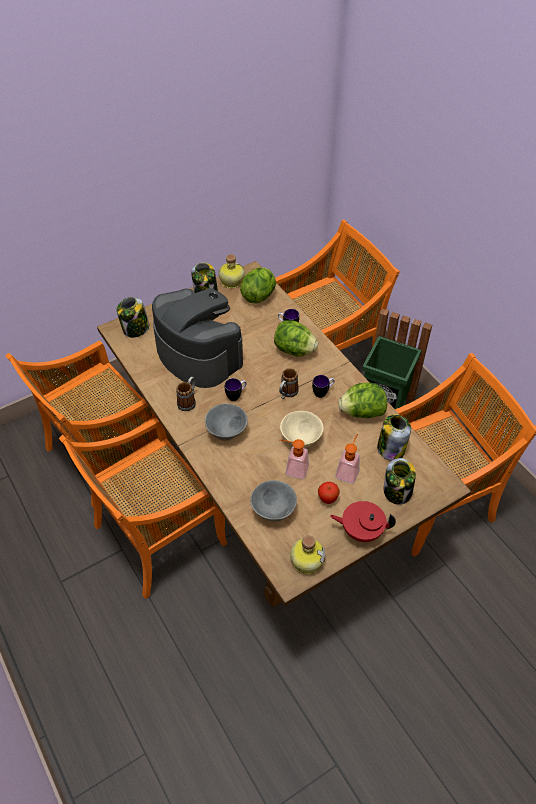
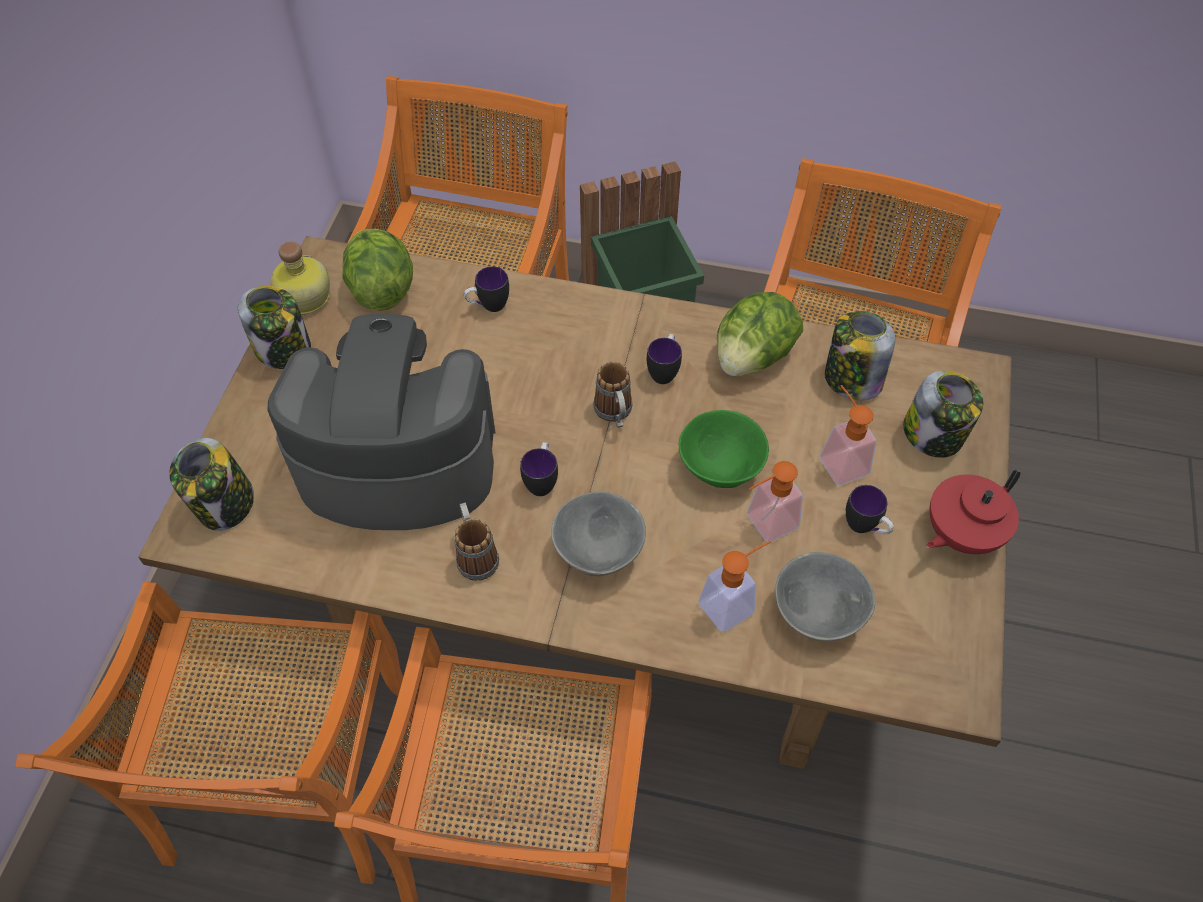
camera: 45 degrees left, 5 degrees up
lettuce [274,321,318,356] -> none
beige bowl [280,411,323,448] -> green bowl [679,410,769,488]
bottle [290,536,325,574] -> none
apple [318,482,340,504] -> mug [846,485,894,534]
none -> soap dispenser [698,541,771,632]

